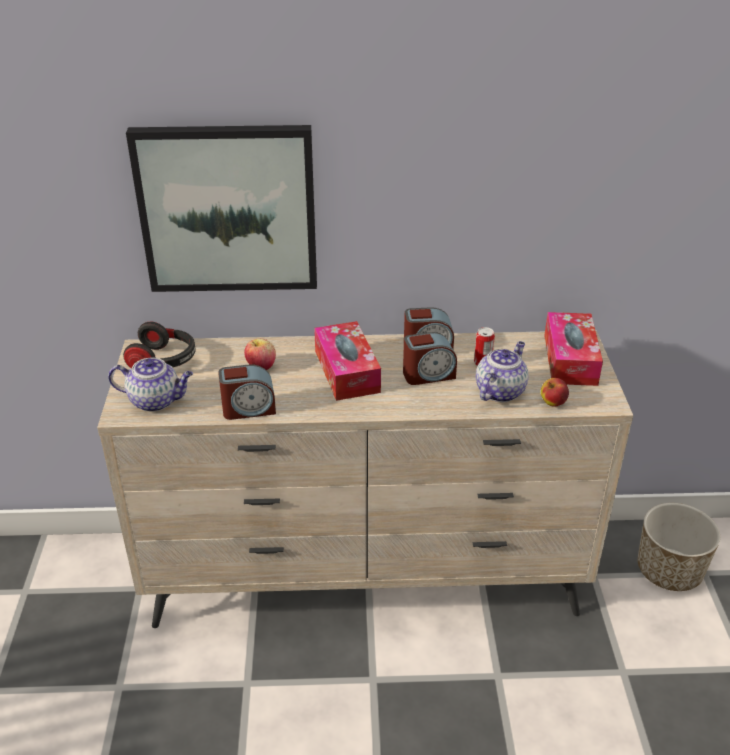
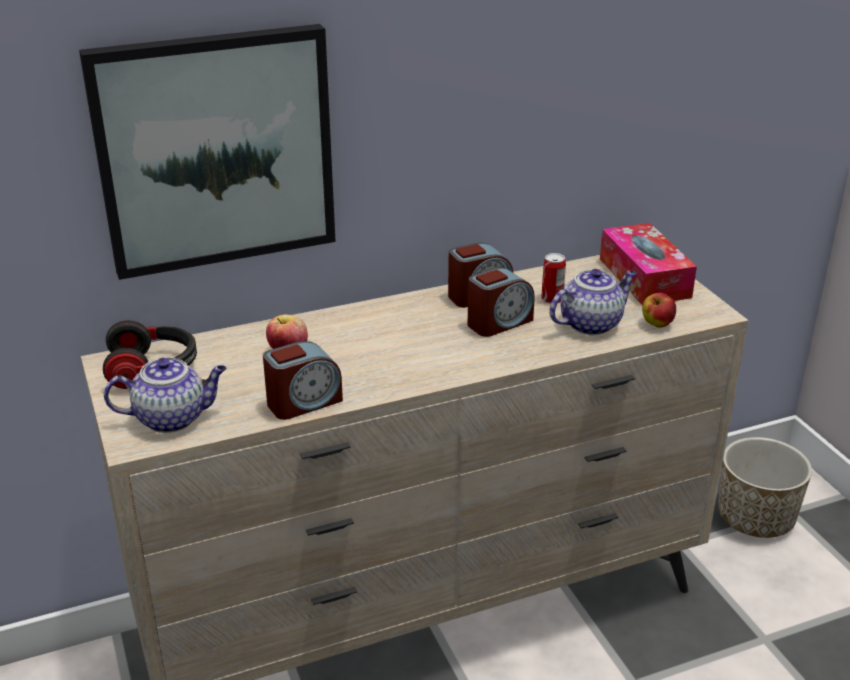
camera: 20 degrees left, 5 degrees down
tissue box [314,321,381,401] -> none
teapot [476,341,528,402] -> teapot turned 45 degrees clockwise [549,269,637,335]

